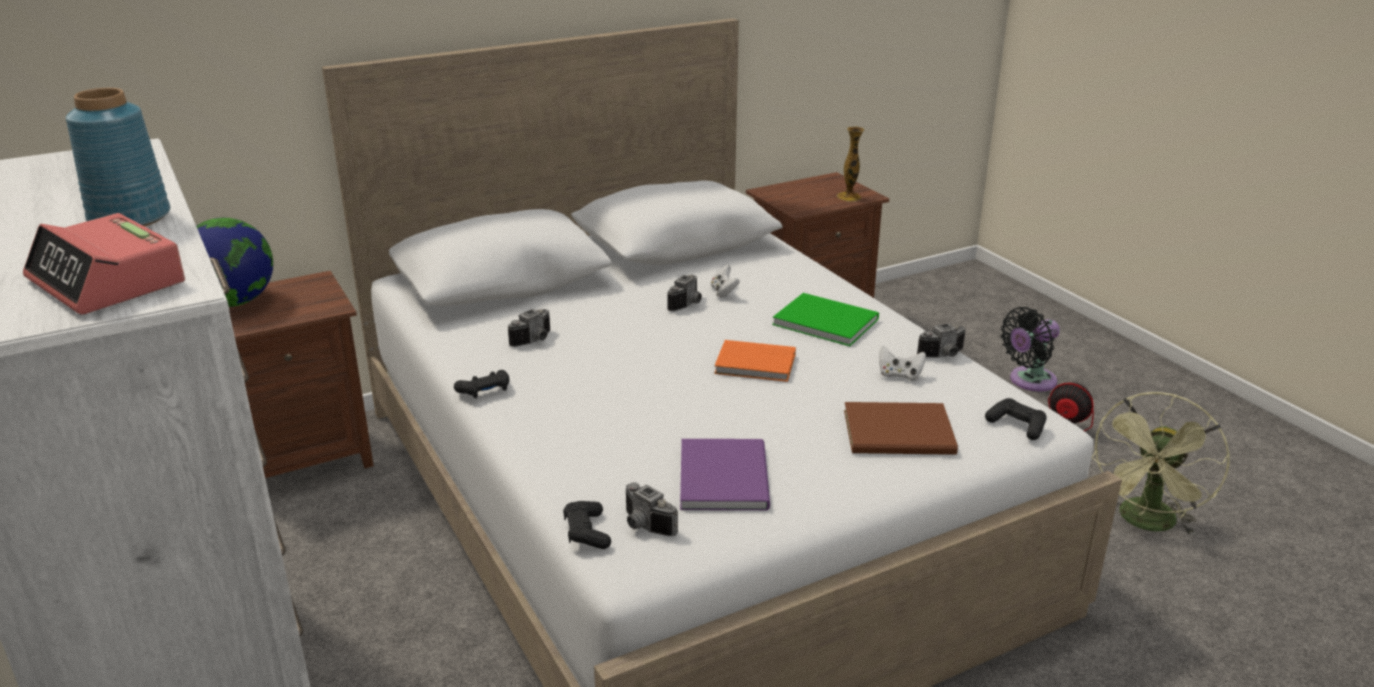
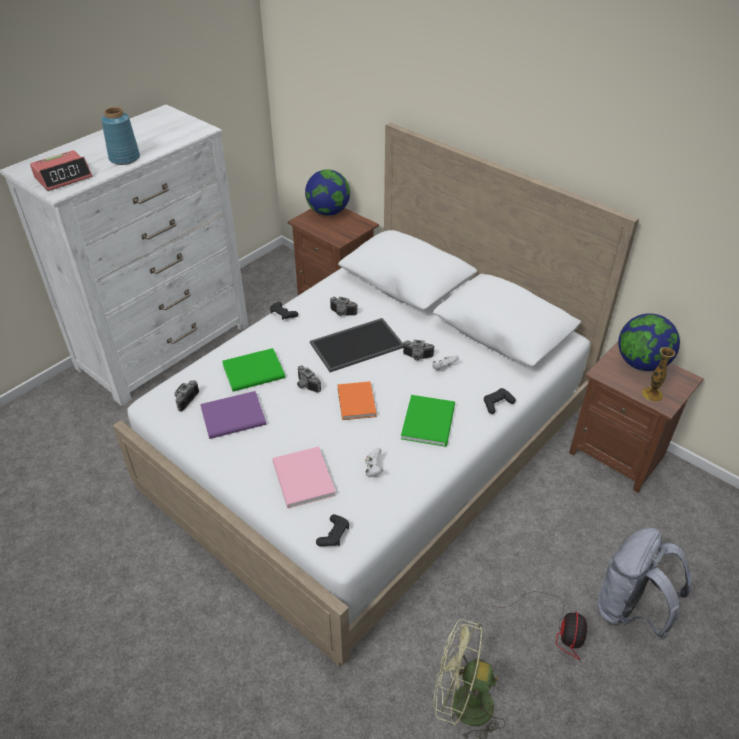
camera: 70 degrees right, 15 degrees up
alarm clock [23,213,185,314] -> alarm clock turned 150 degrees counterclockwise [30,150,93,191]
black game controller [563,501,611,549] -> black game controller moved to [484,388,516,414]
brown book [844,402,958,455] -> pink book [273,447,336,508]
camera [917,323,966,358] -> camera moved to [297,365,321,392]
black fan [1001,307,1060,391] -> grey backpack [598,528,691,639]
none -> green book [222,348,285,392]
none -> tray [310,318,404,372]
none -> globe [618,313,680,371]

